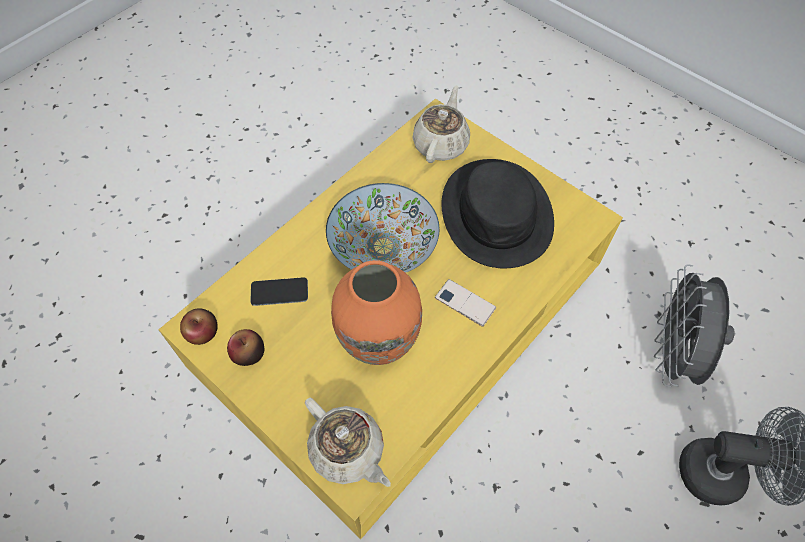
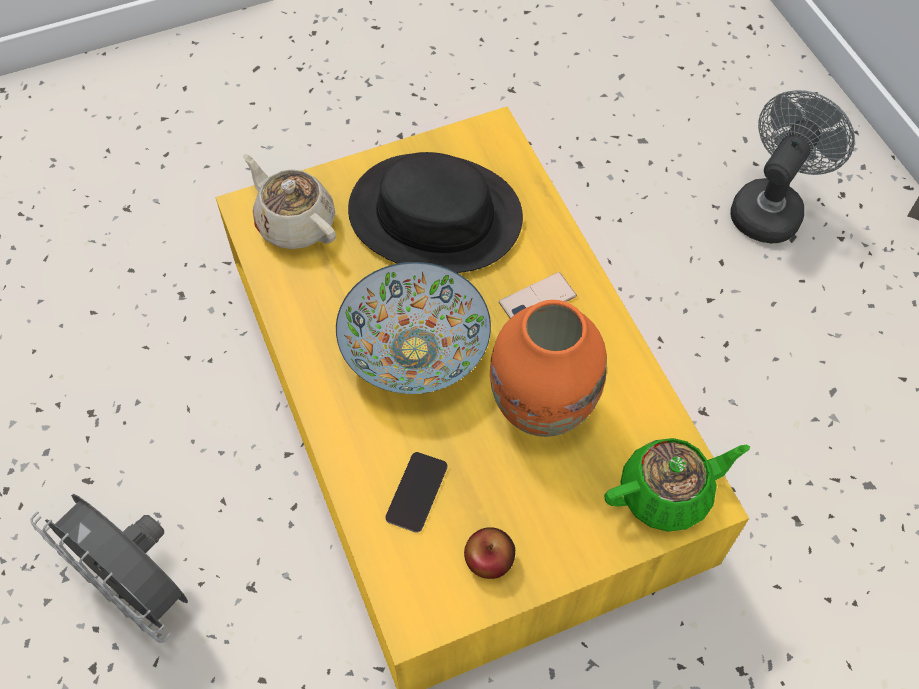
camera: 65 degrees left, 0 degrees up
apple [180,309,218,345] -> none
beige teapot [305,398,391,487] -> green teapot [604,438,750,532]
grey fan [654,264,735,387] -> grey fan moved to [30,494,188,643]

